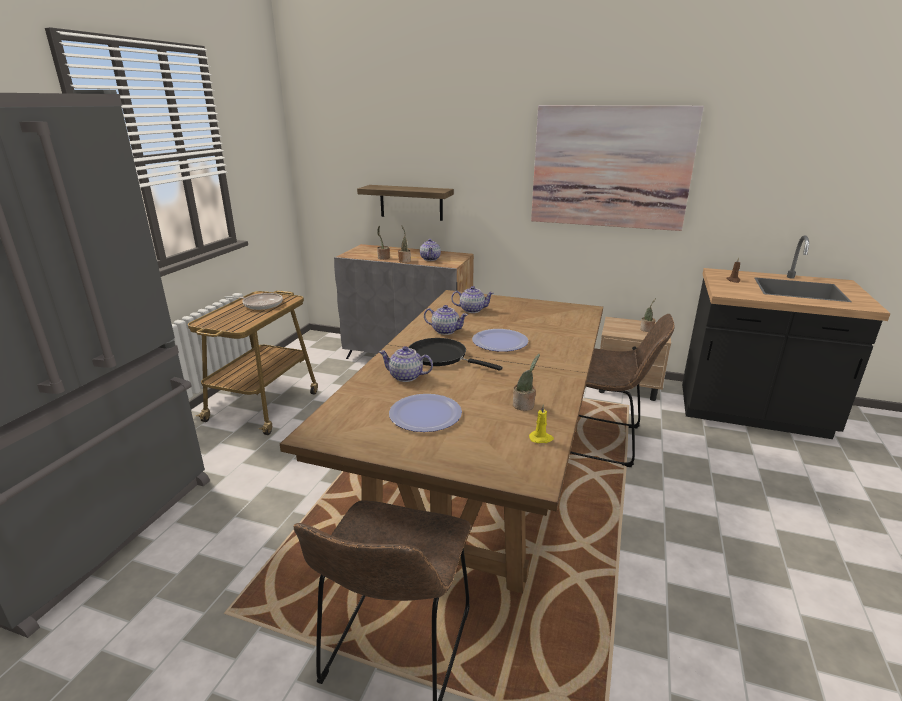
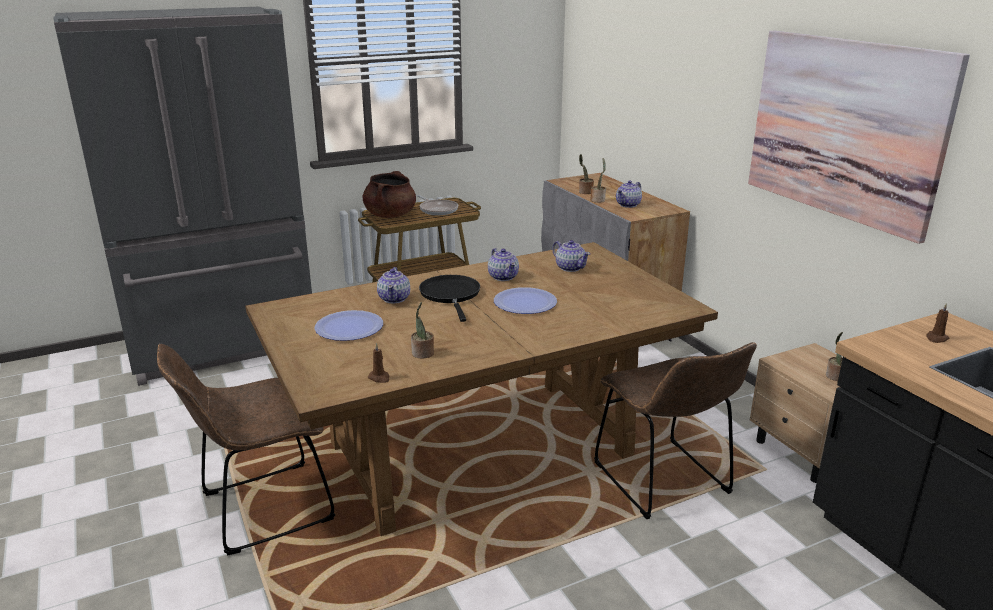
camera: 45 degrees right, 0 degrees up
shelf [357,185,454,221] -> none
teapot [379,346,433,382] -> teapot turned 150 degrees counterclockwise [377,267,410,303]
yellow candle [529,404,554,443] -> brown candle [368,343,390,383]
none -> brown cooking pot [362,171,416,218]

